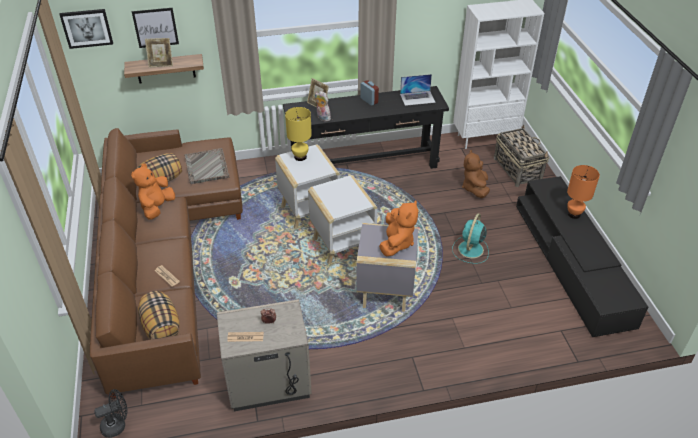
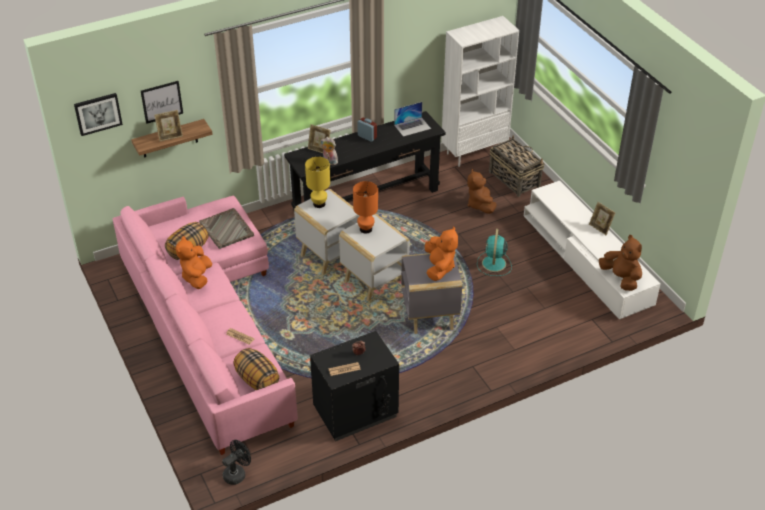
camera: 15 degrees left, 0 degrees up
brown sofa [90,128,243,399] -> pink sofa [113,196,298,455]
beige nightstand [217,299,312,412] -> black nightstand [310,331,399,441]
black tv stand [516,176,648,337] -> white tv stand [524,181,661,319]
orange table lamp [567,165,600,219] -> orange table lamp moved to [353,181,378,234]
none -> picture frame [589,202,615,235]
none -> brown plush toy [599,235,642,291]

